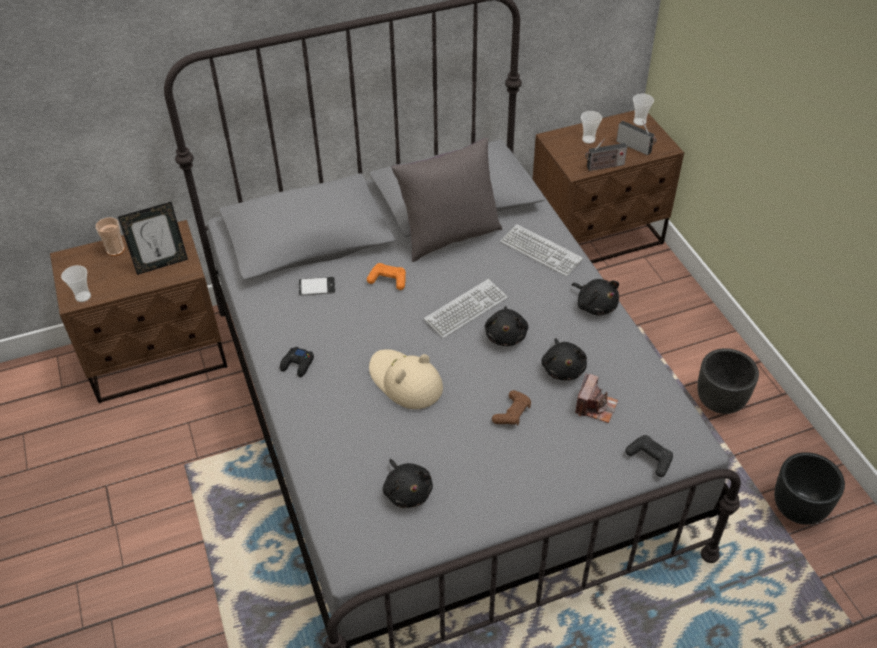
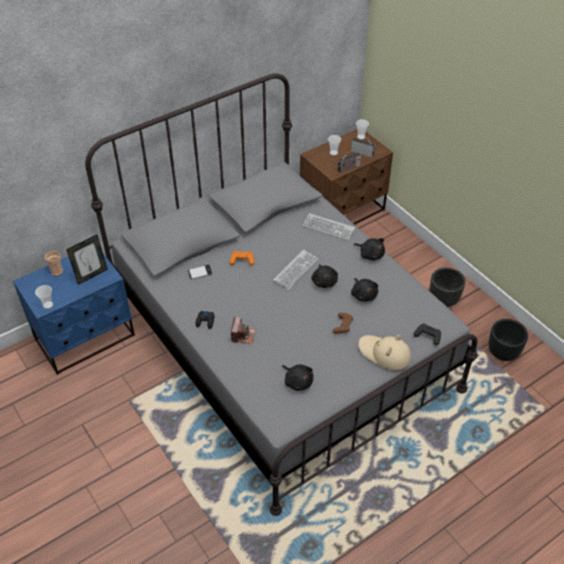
camera: 15 degrees left, 0 degrees up
brown nightstand [50,220,227,403] -> blue nightstand [13,253,135,375]
beige hat [369,349,443,409] -> beige hat moved to [358,335,411,370]
grey pillow [391,138,503,262] -> none
camera [575,373,618,423] -> camera moved to [231,317,256,344]

